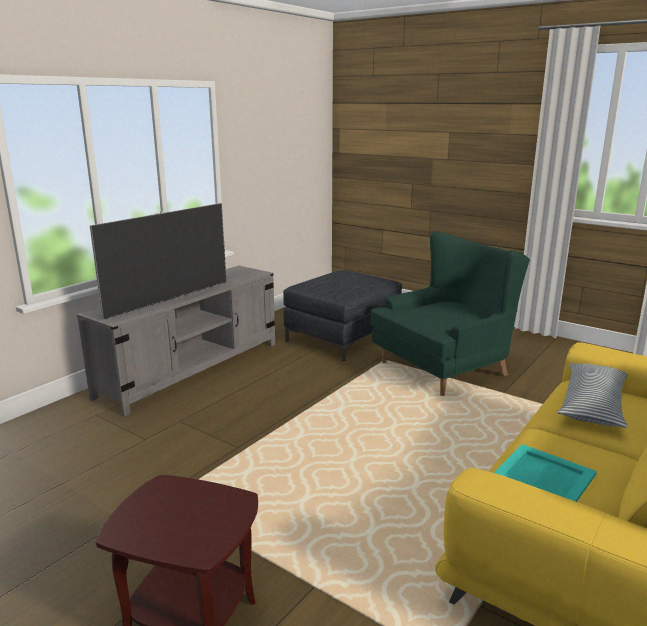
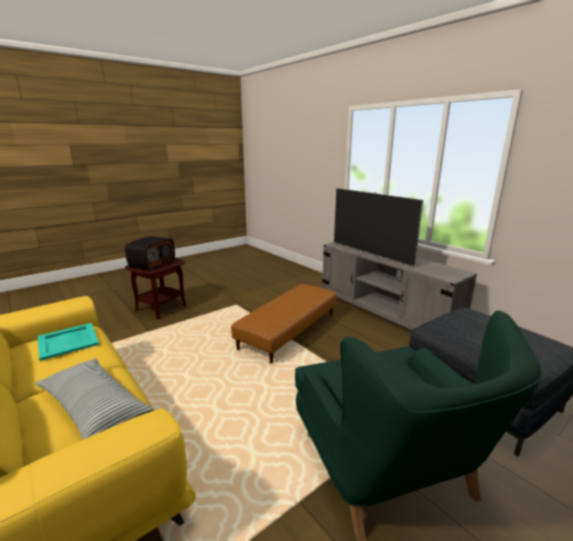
camera: 105 degrees right, 0 degrees up
none -> radio [125,236,175,271]
none -> brown ottoman [231,284,337,364]

